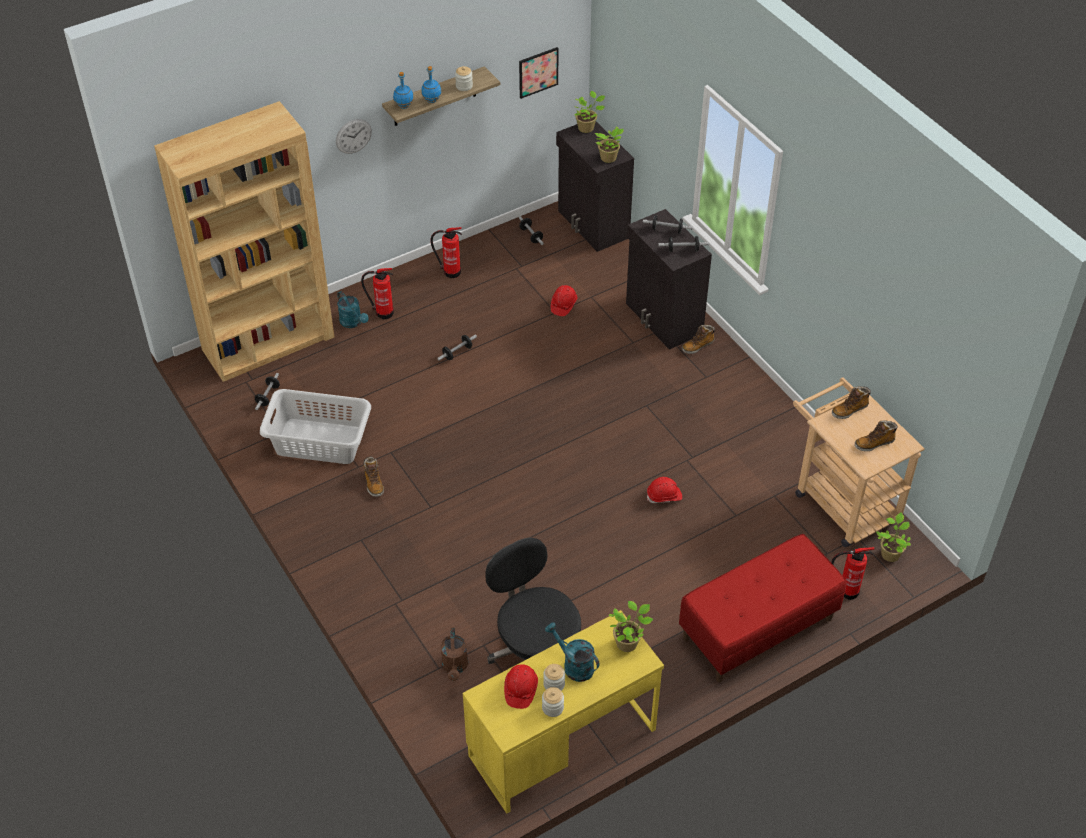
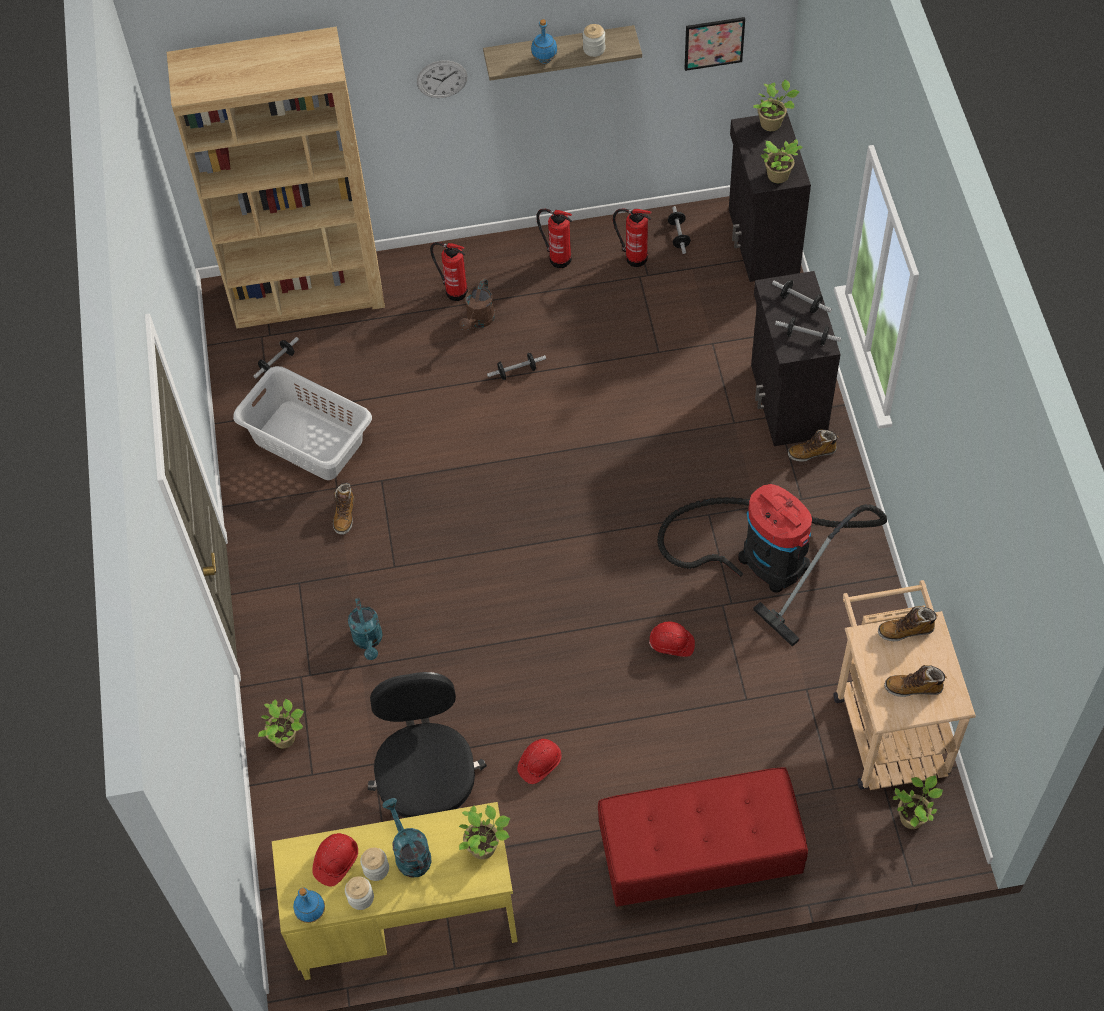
camera: 25 degrees right, 10 degrees up
turquoise watering can [337,291,369,328] -> turquoise watering can moved to [348,598,383,660]
blue bottle [393,72,414,109] -> blue bottle moved to [293,887,325,923]
brown watering can [441,628,468,681] -> brown watering can moved to [459,279,495,330]
red hard hat [551,285,577,316] -> red hard hat moved to [517,739,562,784]
fire extinguisher [831,547,874,600] -> fire extinguisher moved to [613,209,651,267]
none -> potted plant [258,699,304,748]
none -> vacuum cleaner [657,484,887,646]

